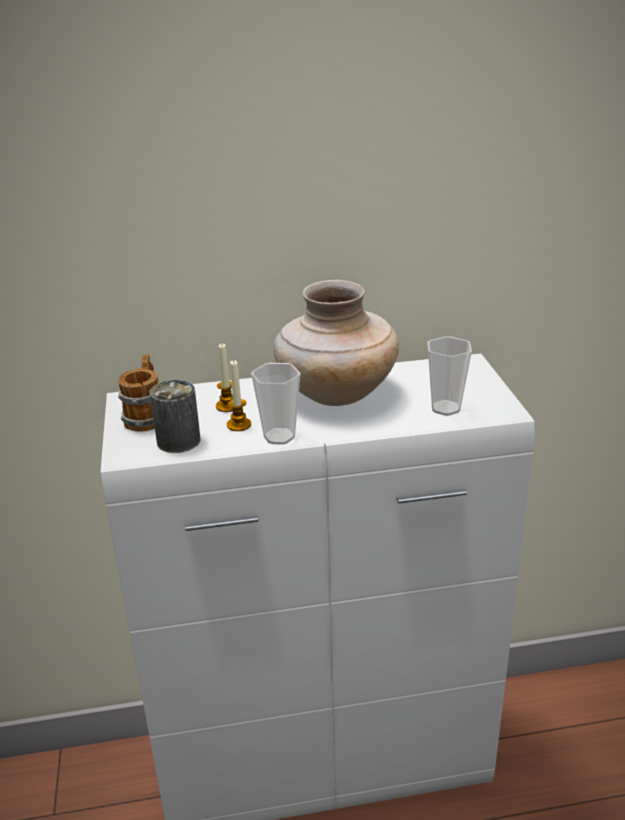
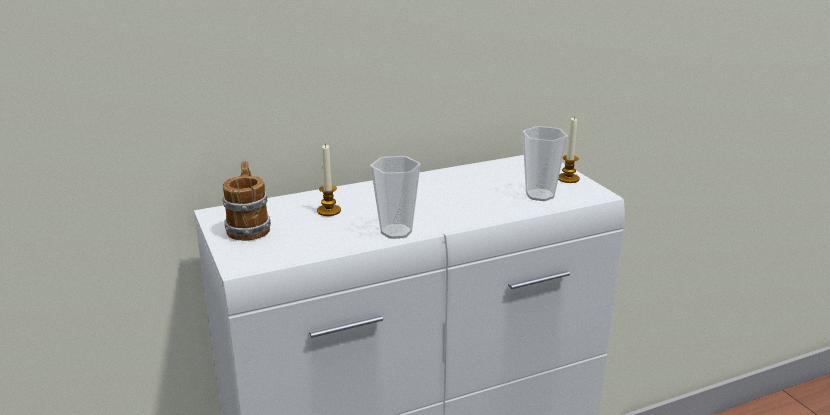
camera: 15 degrees left, 5 degrees down
can [150,380,201,453] -> none
candle [227,360,251,431] -> candle moved to [558,117,580,183]
beige vase [273,280,399,406] -> none

